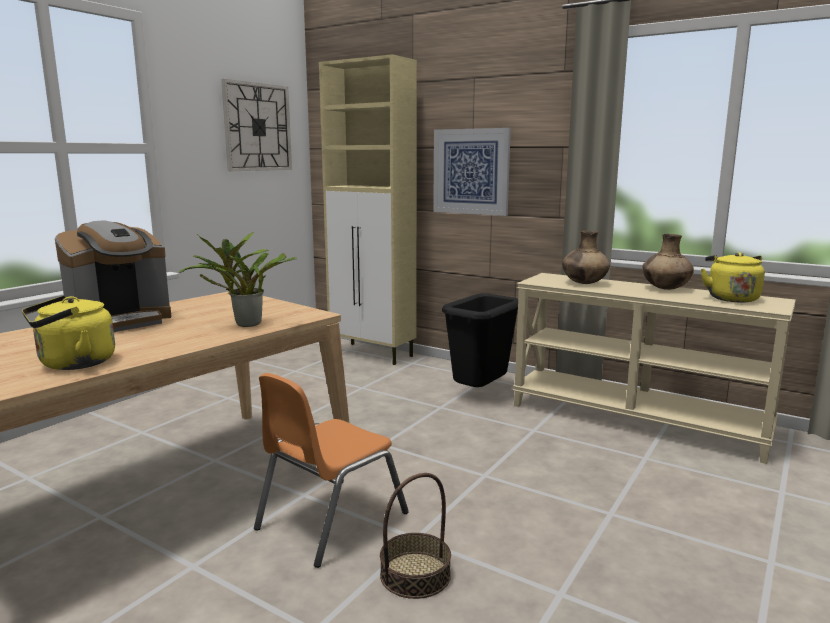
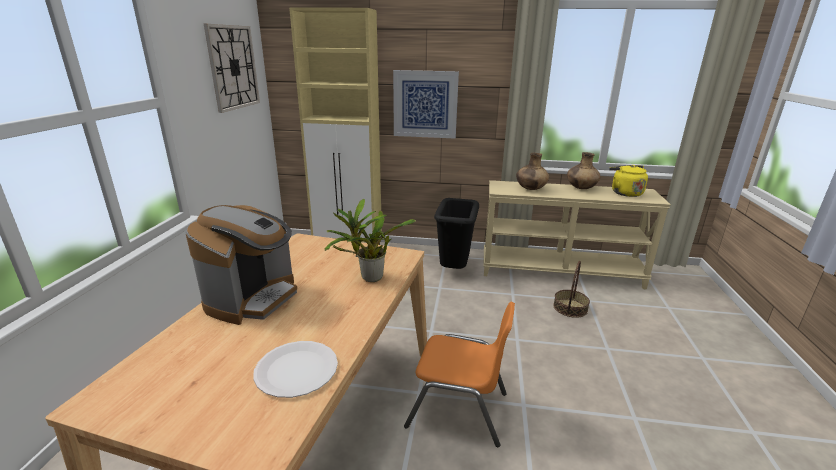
camera: 25 degrees left, 10 degrees up
yellow kettle [22,296,115,370] -> white plate [253,341,338,398]
orange chair [254,373,409,568] -> orange chair turned 90 degrees counterclockwise [404,302,515,447]
basket [380,473,451,599] -> basket moved to [553,261,590,318]

